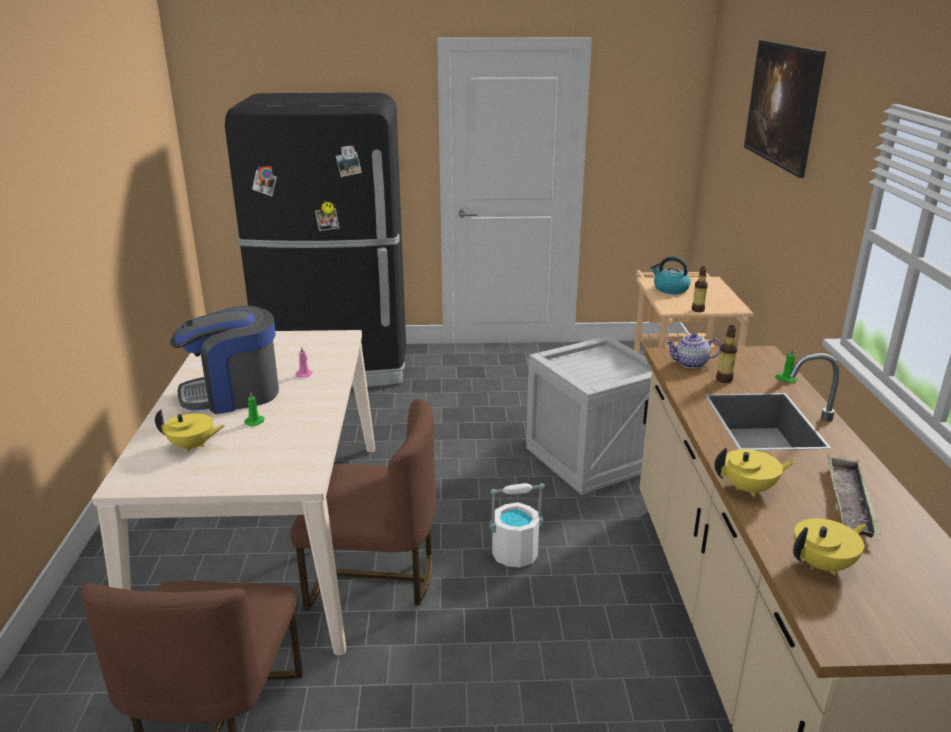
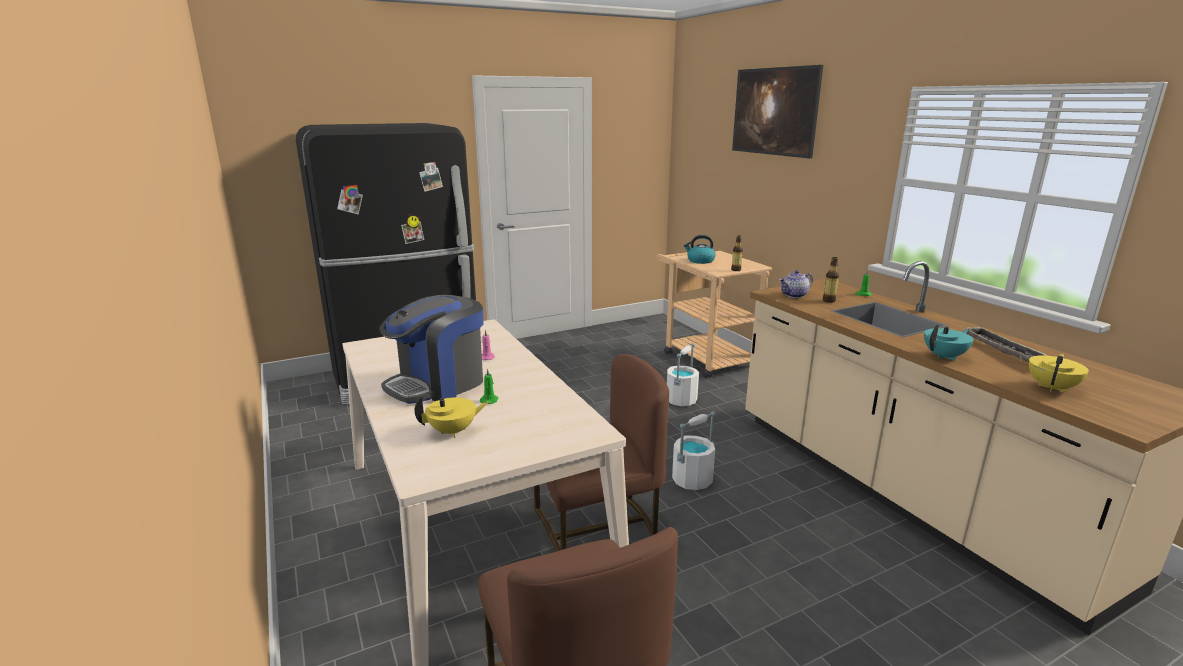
camera: 25 degrees left, 5 degrees down
crate [526,336,652,495] -> white bucket [667,343,699,406]
yellow teapot [714,448,795,497] -> turquoise teapot [924,325,974,361]

